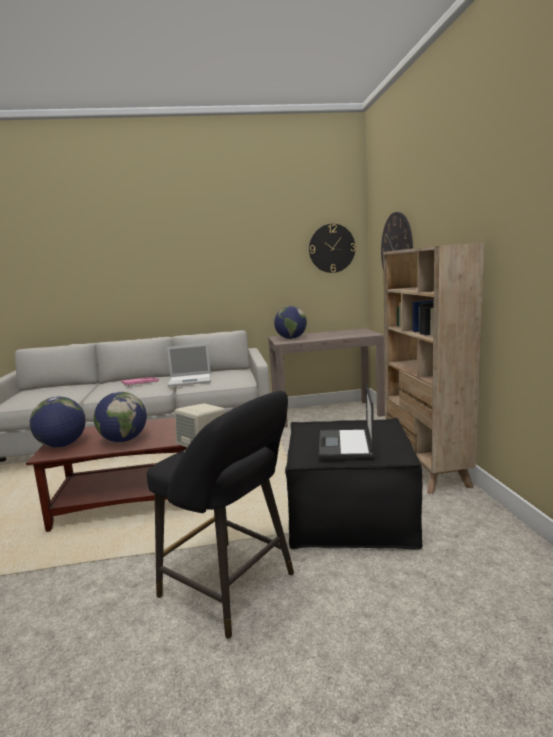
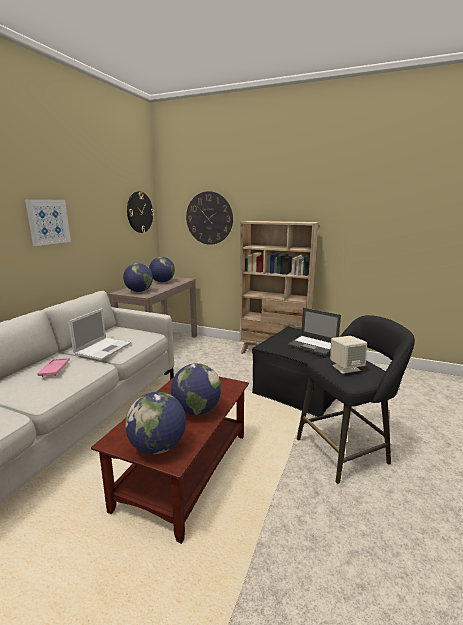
camera: 60 degrees left, 5 degrees up
none -> picture [25,199,71,246]
none -> globe [149,257,175,282]

